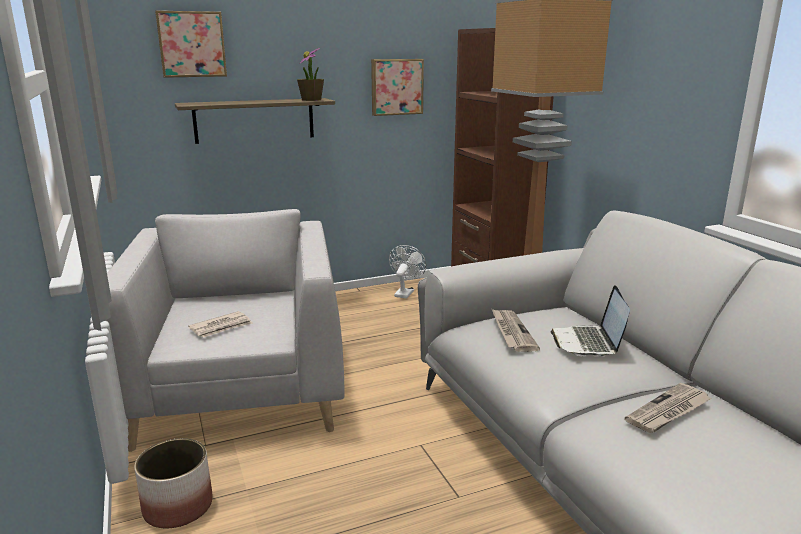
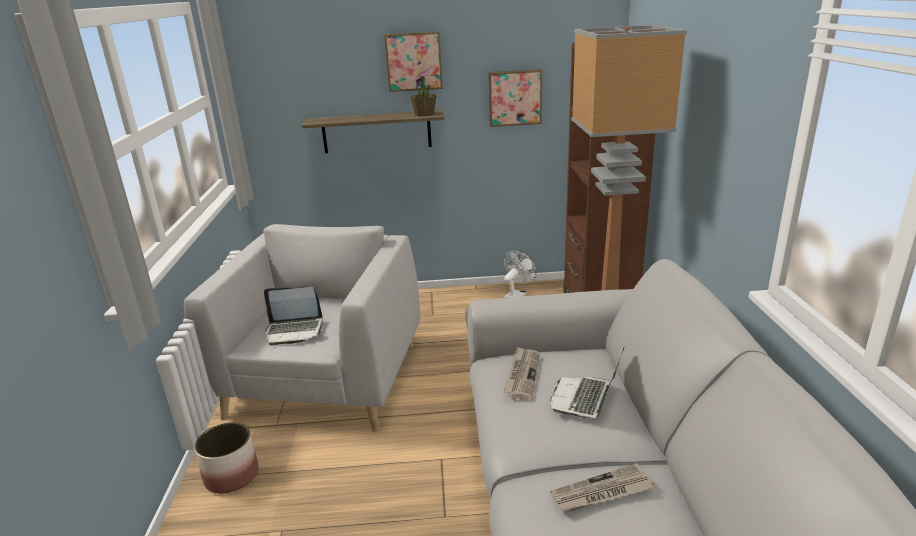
camera: 20 degrees right, 5 degrees up
picture [155,11,227,78] -> picture moved to [384,31,443,92]
newspaper [188,311,253,338] -> laptop [264,287,323,345]

